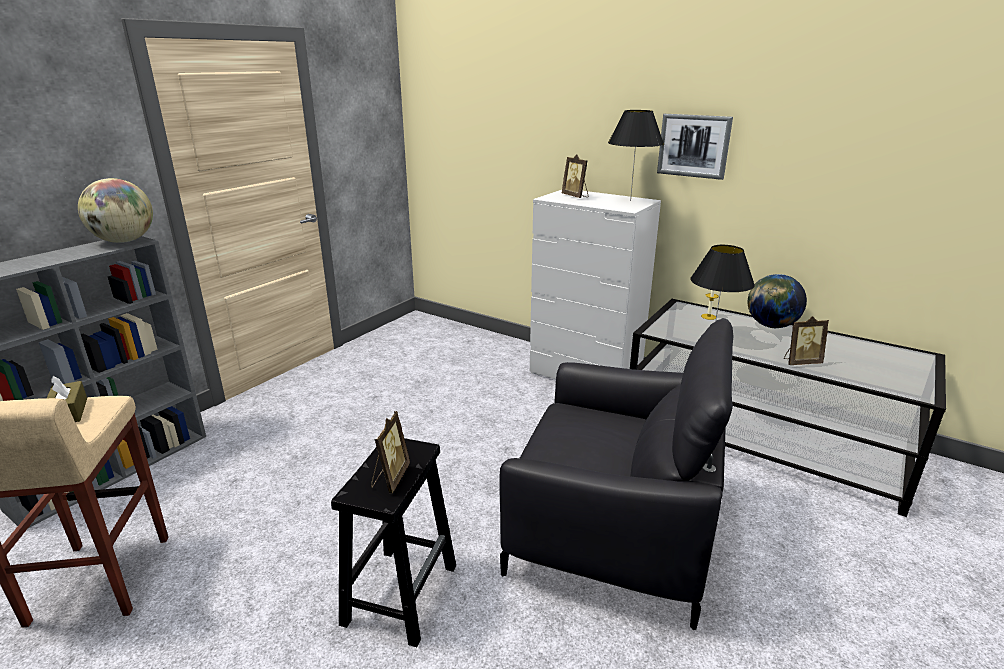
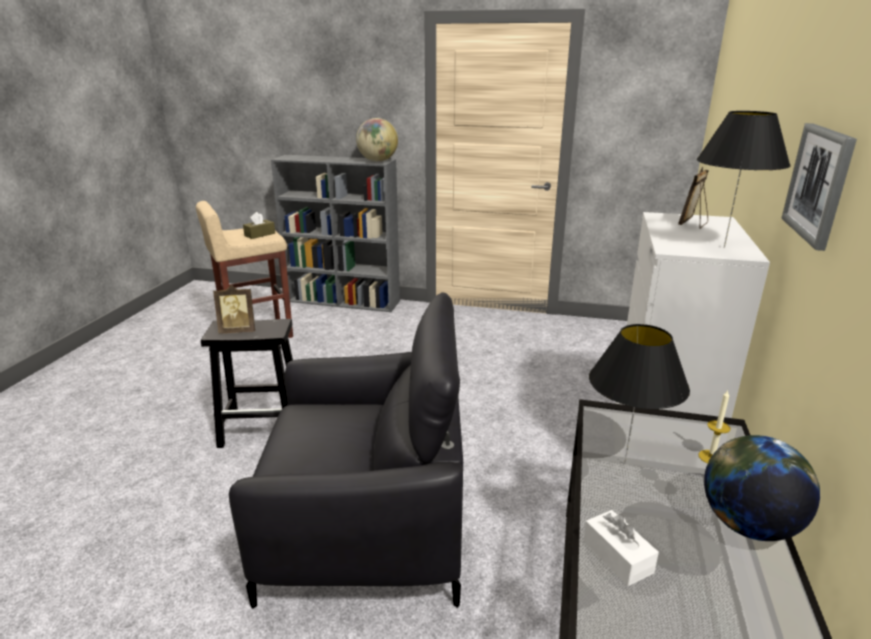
camera: 70 degrees right, 0 degrees up
black armchair [499,318,734,630] -> black armchair turned 90 degrees counterclockwise [229,292,463,609]
picture frame [784,316,829,365] -> white tissue box [584,510,659,586]

